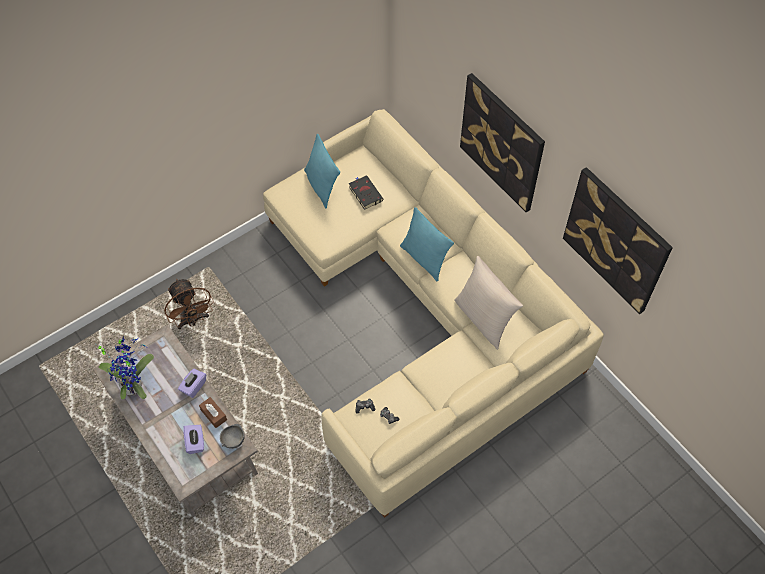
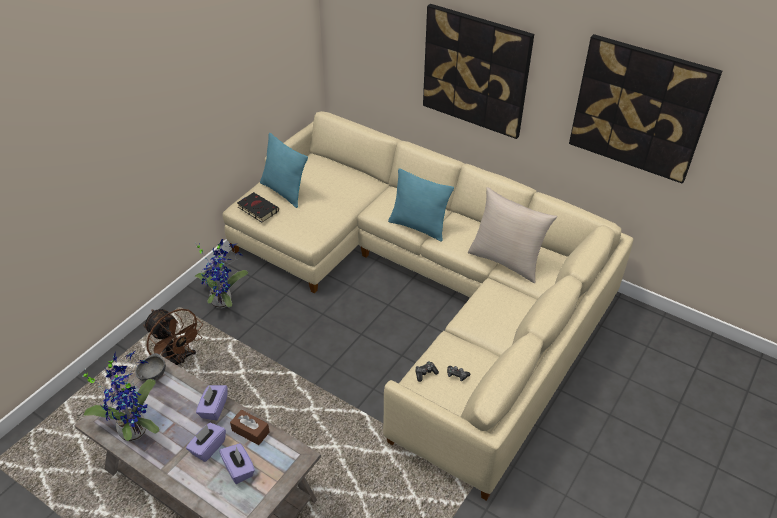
camera: 20 degrees left, 15 degrees down
grey bowl [220,424,245,449] -> grey bowl moved to [135,353,166,382]
black book [349,175,383,210] -> black book moved to [237,192,279,223]
none -> purple tissue box [186,422,226,462]
none -> potted plant [195,239,248,308]

